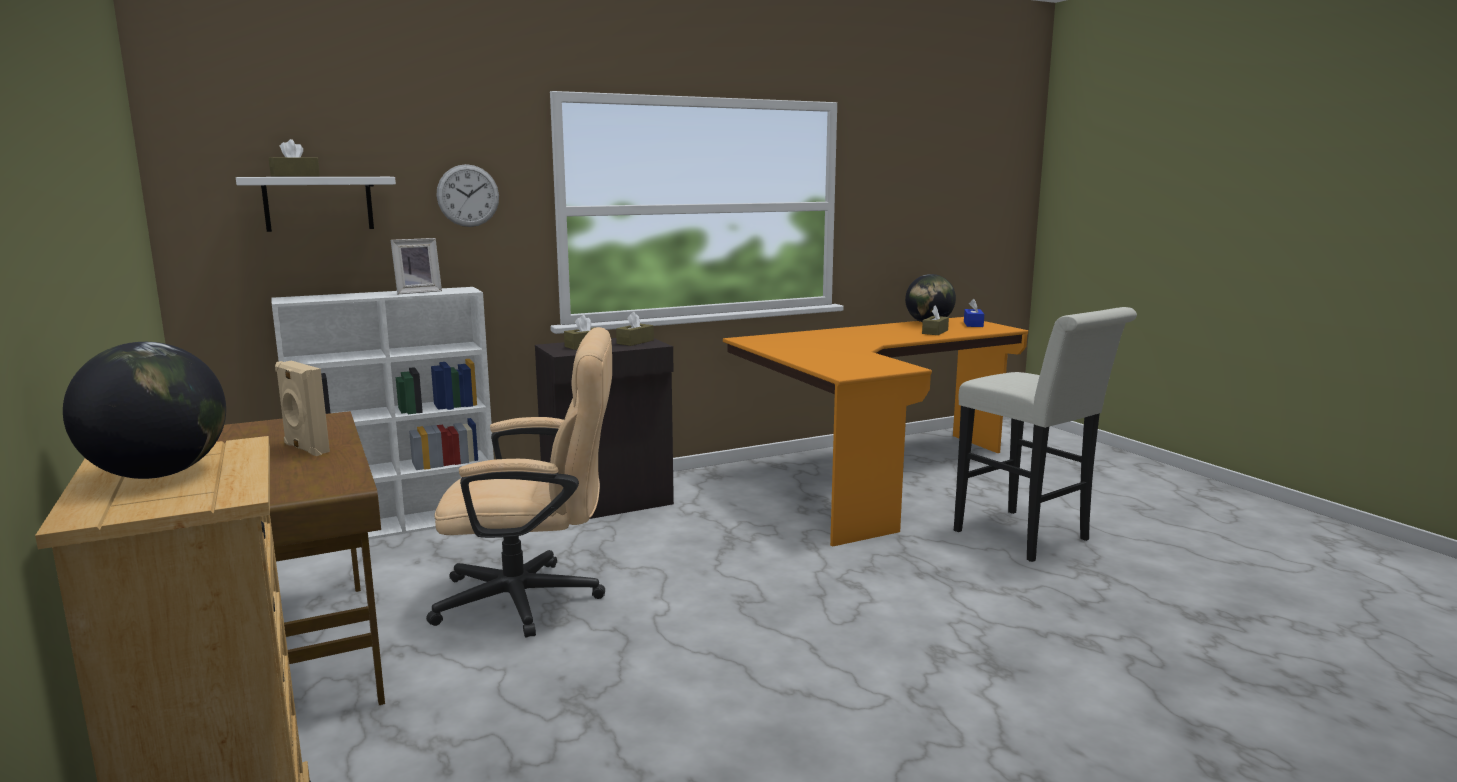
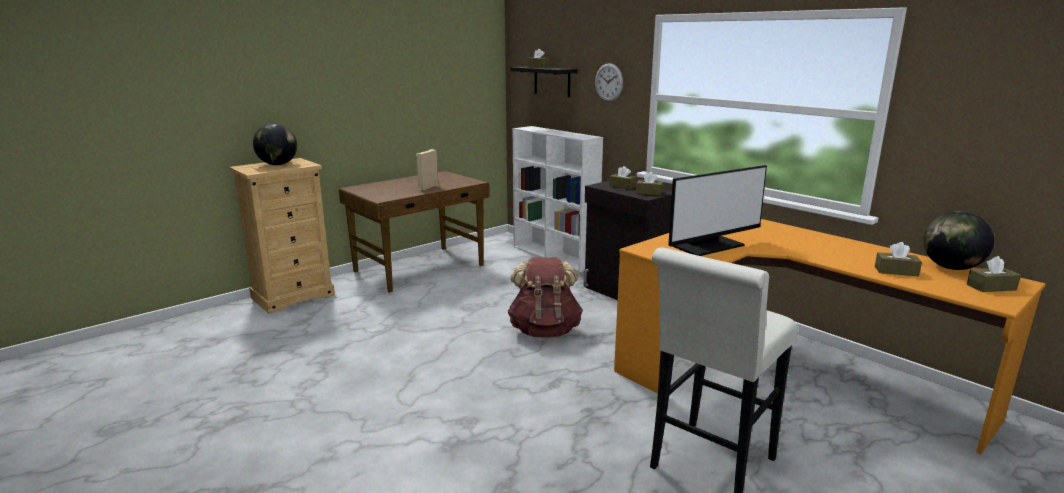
camera: 75 degrees right, 5 degrees up
white shelf [236,177,396,232] -> black shelf [510,67,578,97]
picture frame [391,238,442,295] -> none
beige office chair [426,327,612,638] -> none
blue tissue box [964,299,984,327] -> brown tissue box [967,256,1021,292]
none -> brown backpack [508,258,583,338]
none -> monitor [668,165,767,256]

